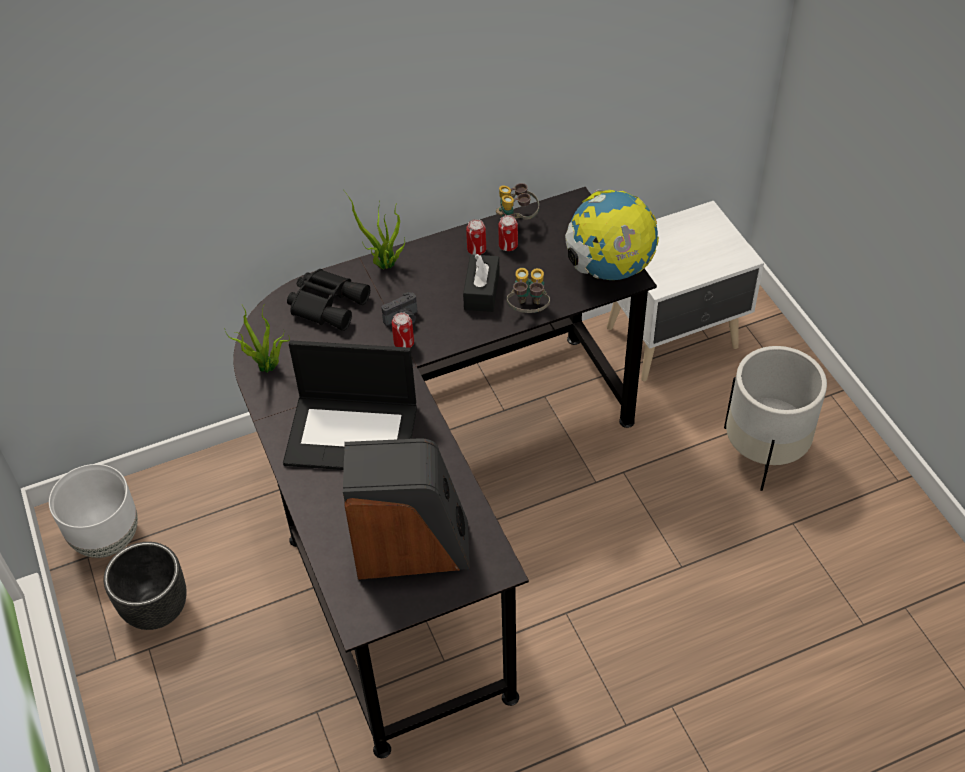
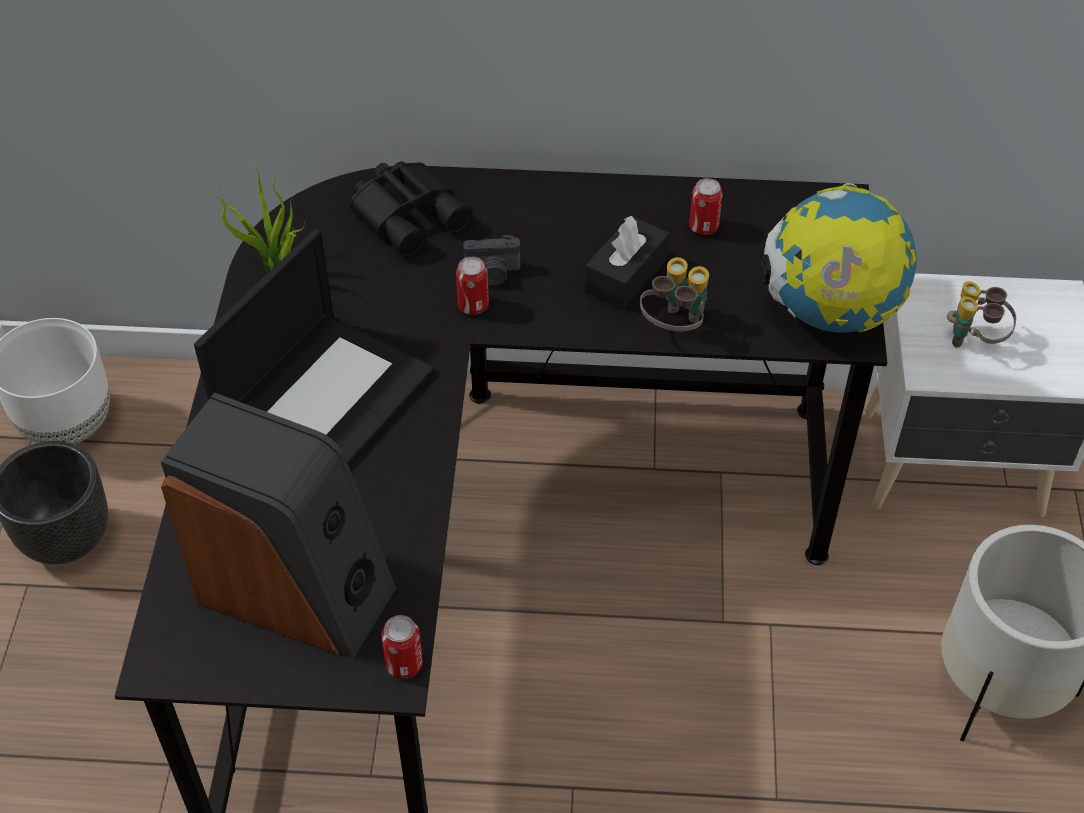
camera: 25 degrees right, 0 degrees up
laptop [283,340,417,470] -> laptop turned 90 degrees counterclockwise [194,229,434,466]
potted plant [345,192,405,269] -> none
can [466,219,486,255] -> can moved to [381,615,423,679]
binoculars [496,183,539,220] -> binoculars moved to [947,281,1016,348]

